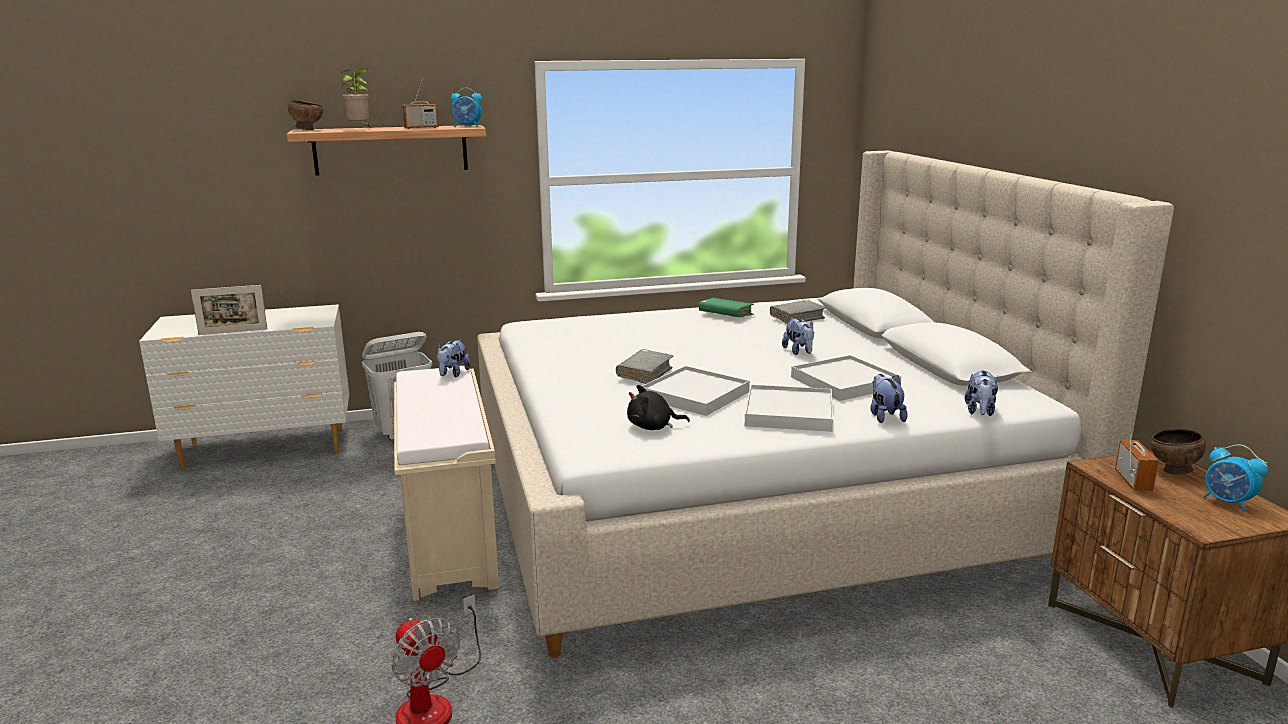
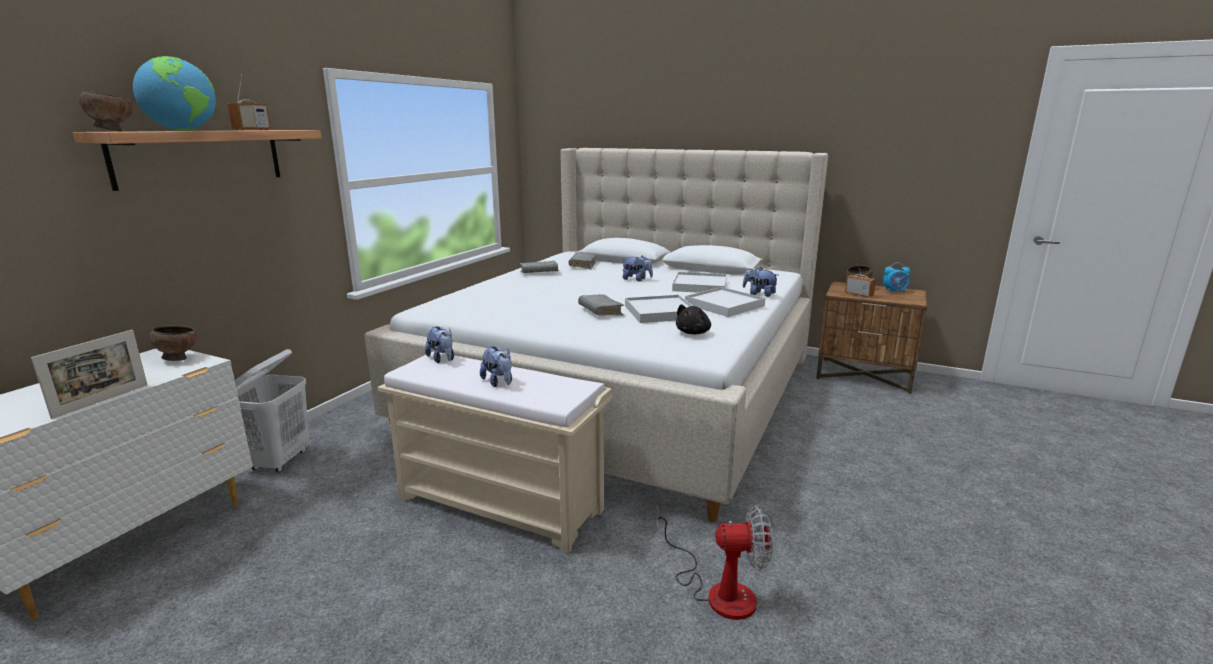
camera: 50 degrees left, 0 degrees up
potted plant [341,69,370,127] -> globe [133,56,216,131]
alarm clock [451,87,482,127] -> none
green book [699,298,754,318] -> grey book [520,261,558,273]
plush toy [965,370,998,416] -> plush toy moved to [480,346,512,387]
none -> brown bowl [150,325,197,361]

